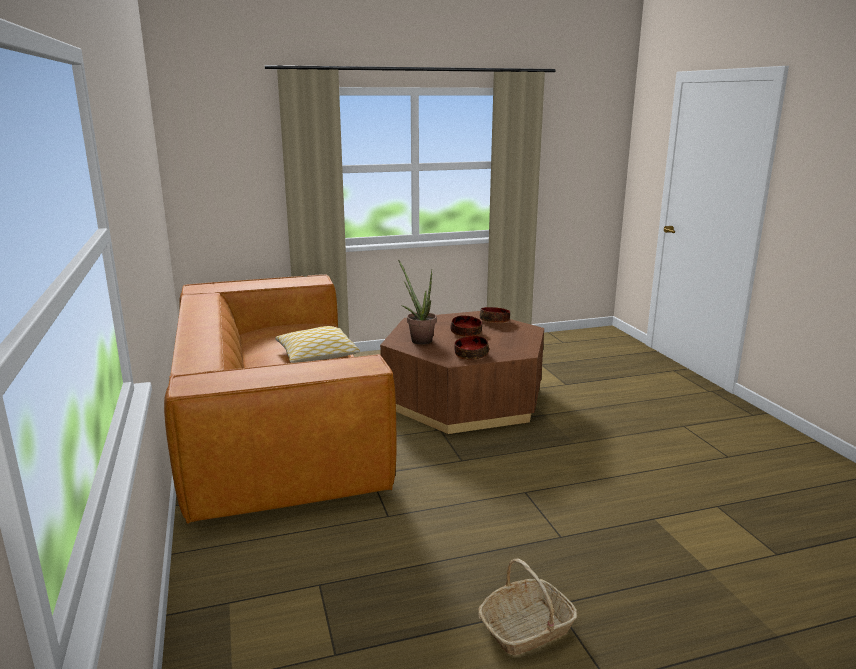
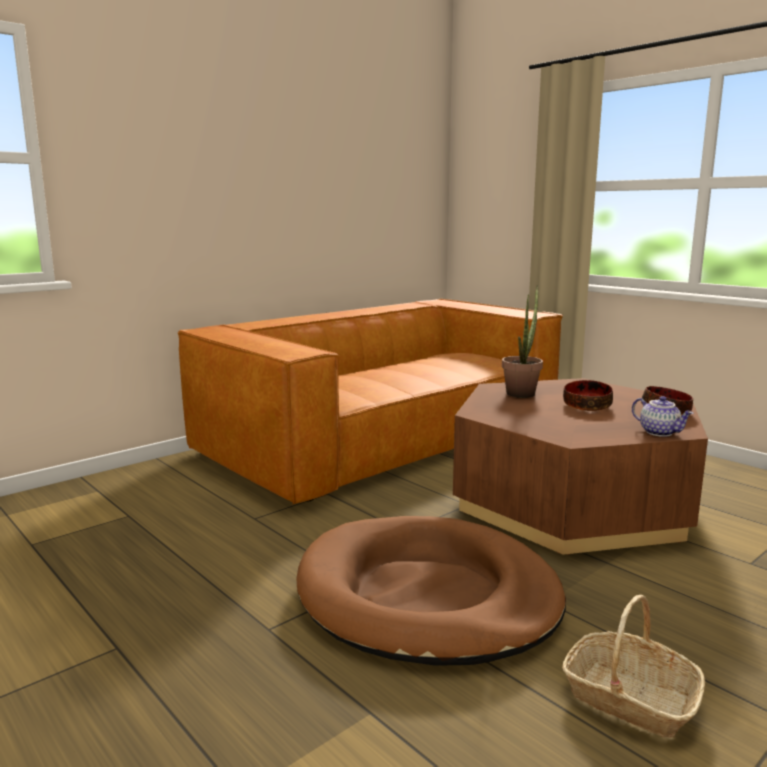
camera: 65 degrees right, 5 degrees down
pillow [275,326,360,363] -> none
bowl [454,336,489,360] -> none
basket [478,559,577,656] -> basket moved to [562,595,705,738]
none -> brown dog bed [297,516,566,666]
none -> teapot [632,396,693,437]

